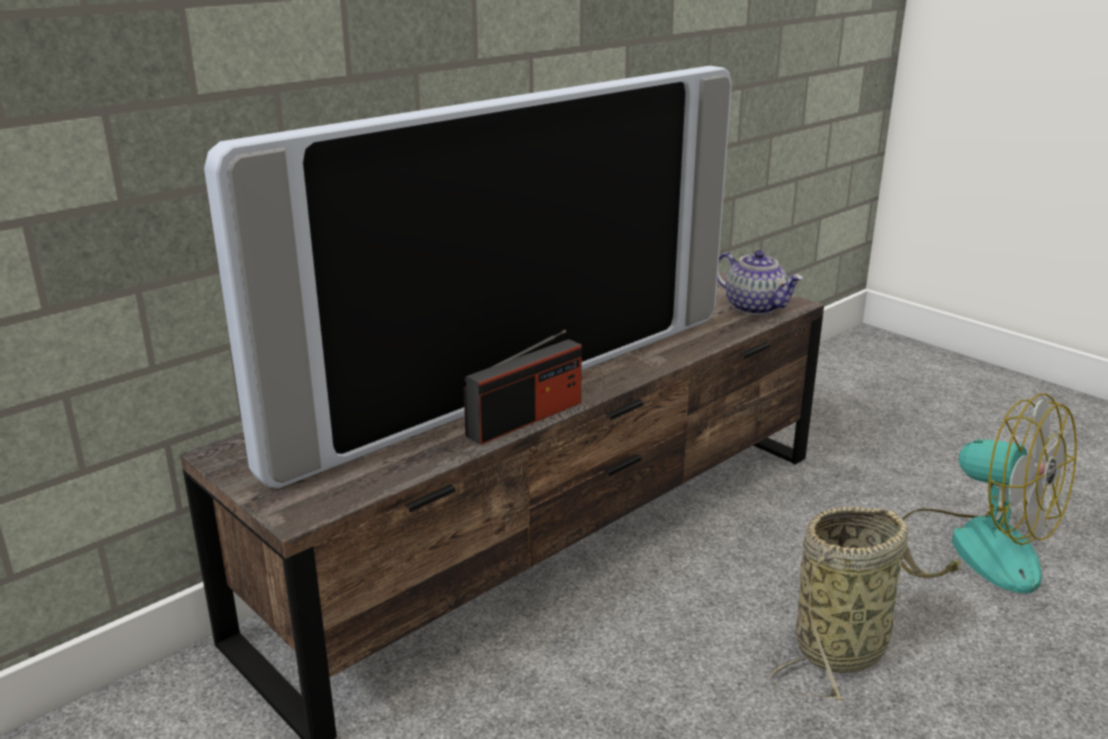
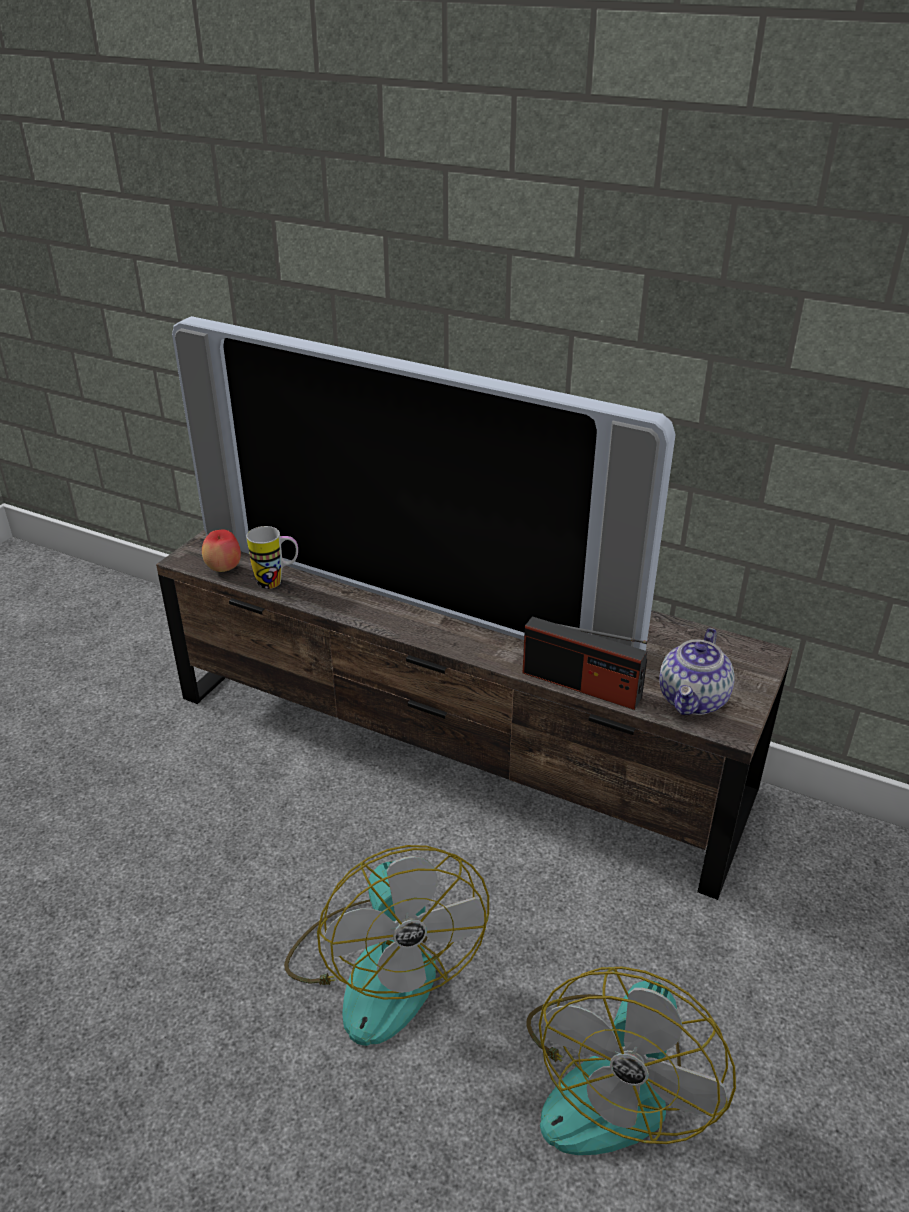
camera: 70 degrees right, 10 degrees up
radio [463,330,582,445] -> radio moved to [522,616,647,710]
basket [770,507,930,700] -> fan [284,845,489,1046]
none -> apple [202,529,241,572]
none -> mug [247,526,298,589]

